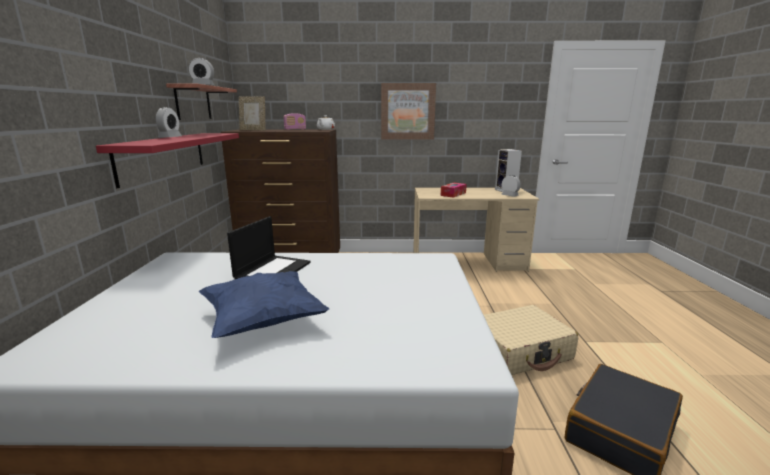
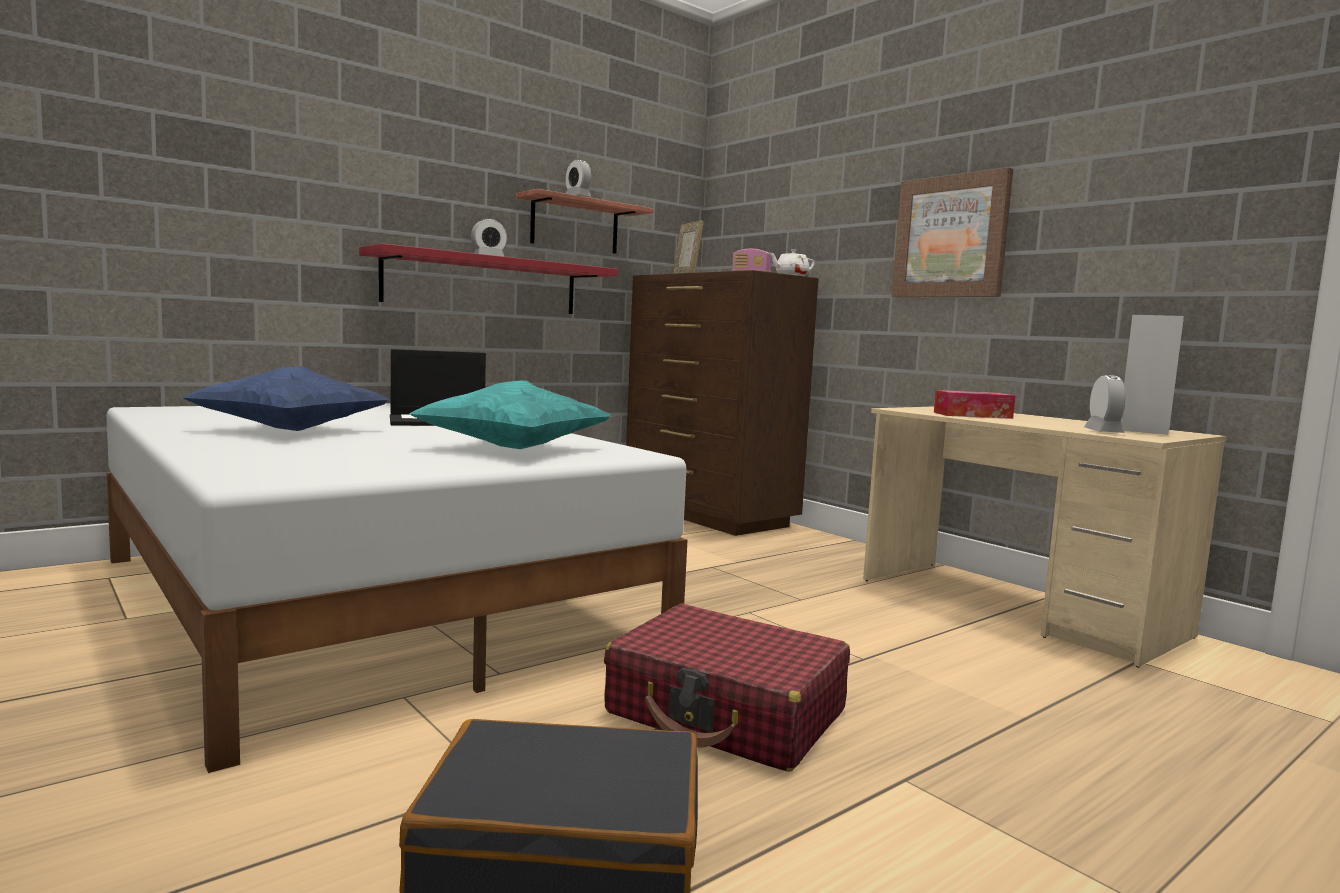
camera: 50 degrees right, 10 degrees down
beige suitcase [484,305,578,375] -> red suitcase [604,604,850,772]
none -> turquoise pillow [408,380,610,449]

